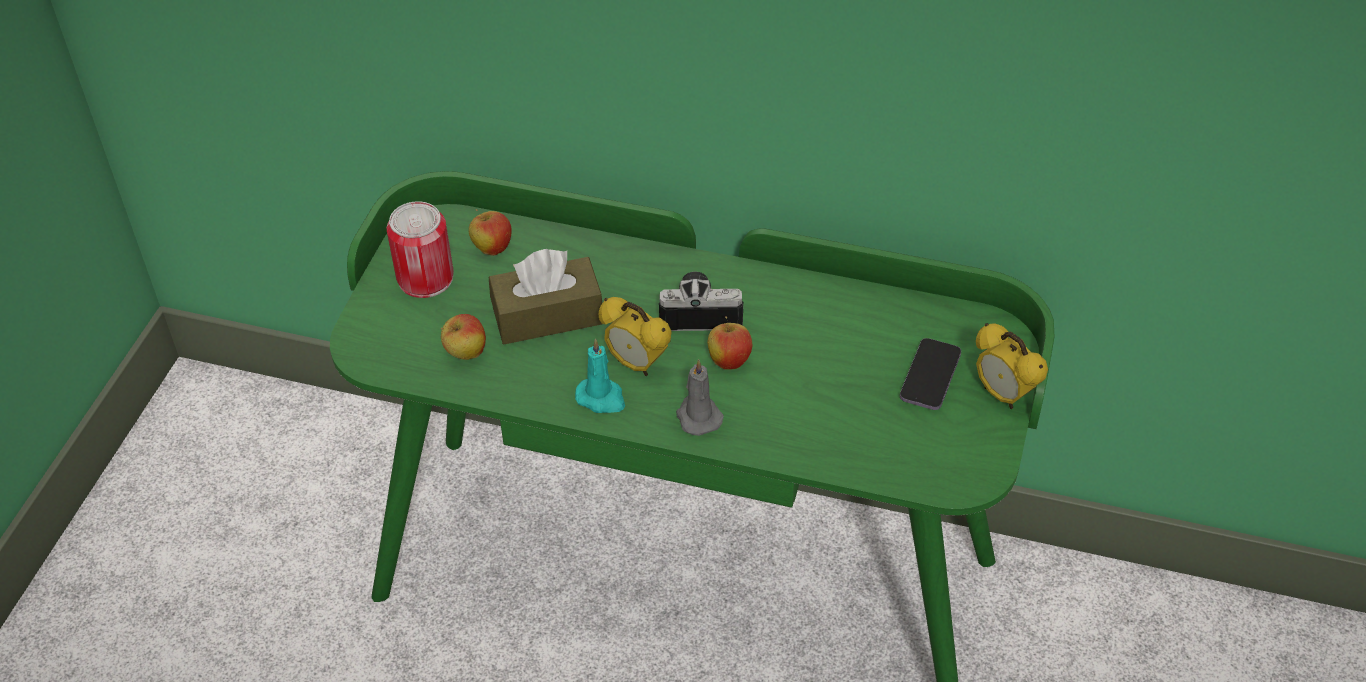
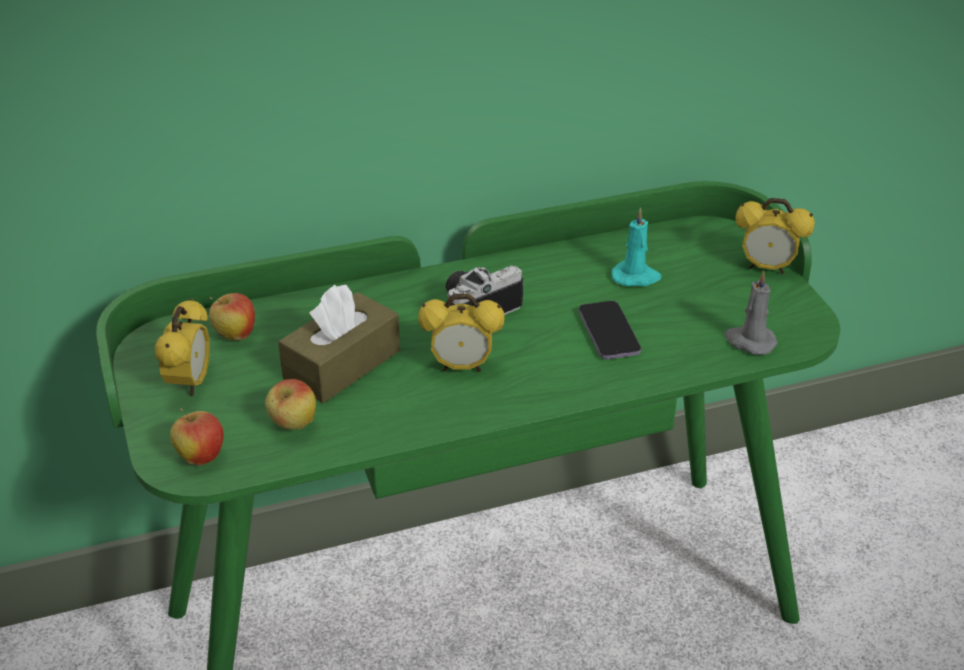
camera: 35 degrees left, 10 degrees down
can [387,201,454,298] -> alarm clock [155,299,210,396]
turquoise candle [575,338,625,413] -> turquoise candle moved to [611,208,662,286]
grey candle [676,359,724,436] -> grey candle moved to [724,270,778,355]
apple [707,317,752,370] -> apple moved to [170,408,224,466]
phone [900,338,961,410] -> phone moved to [579,301,641,359]

